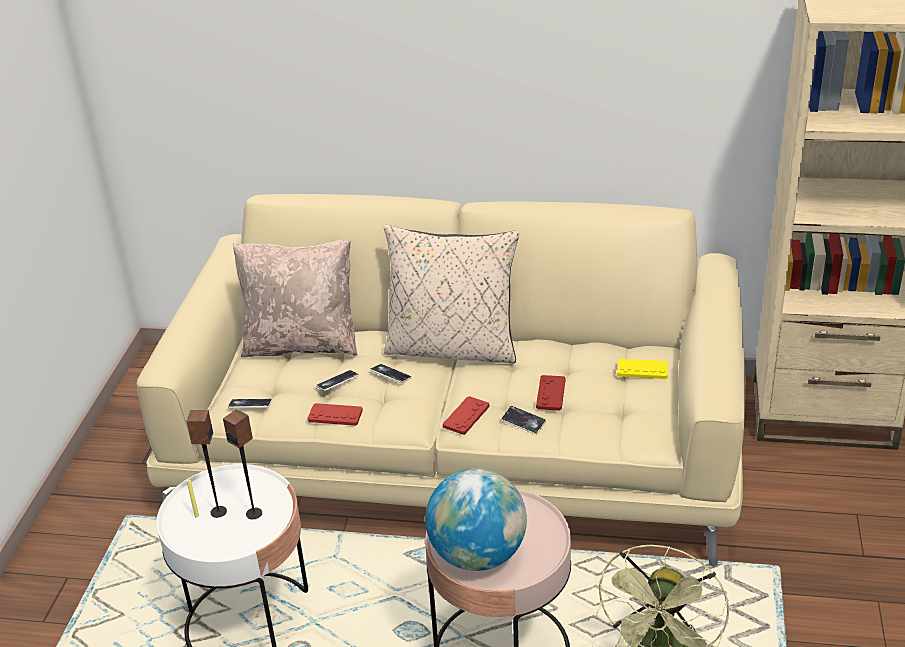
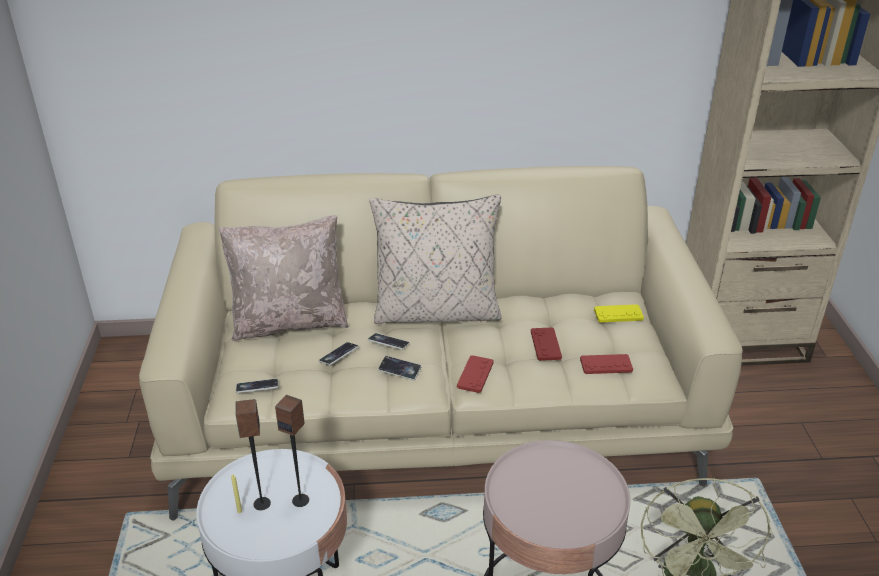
camera: 15 degrees left, 0 degrees up
red game controller [307,403,363,426] -> red game controller moved to [580,354,633,374]
globe [425,468,527,571] -> none
phone [501,406,546,434] -> phone moved to [378,356,422,380]

